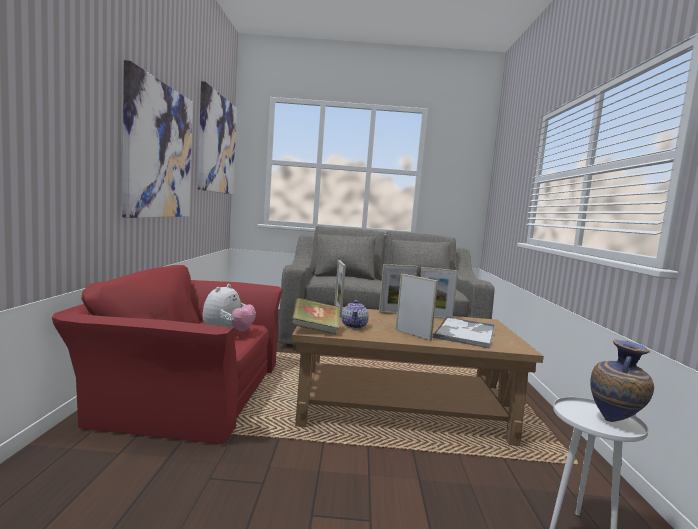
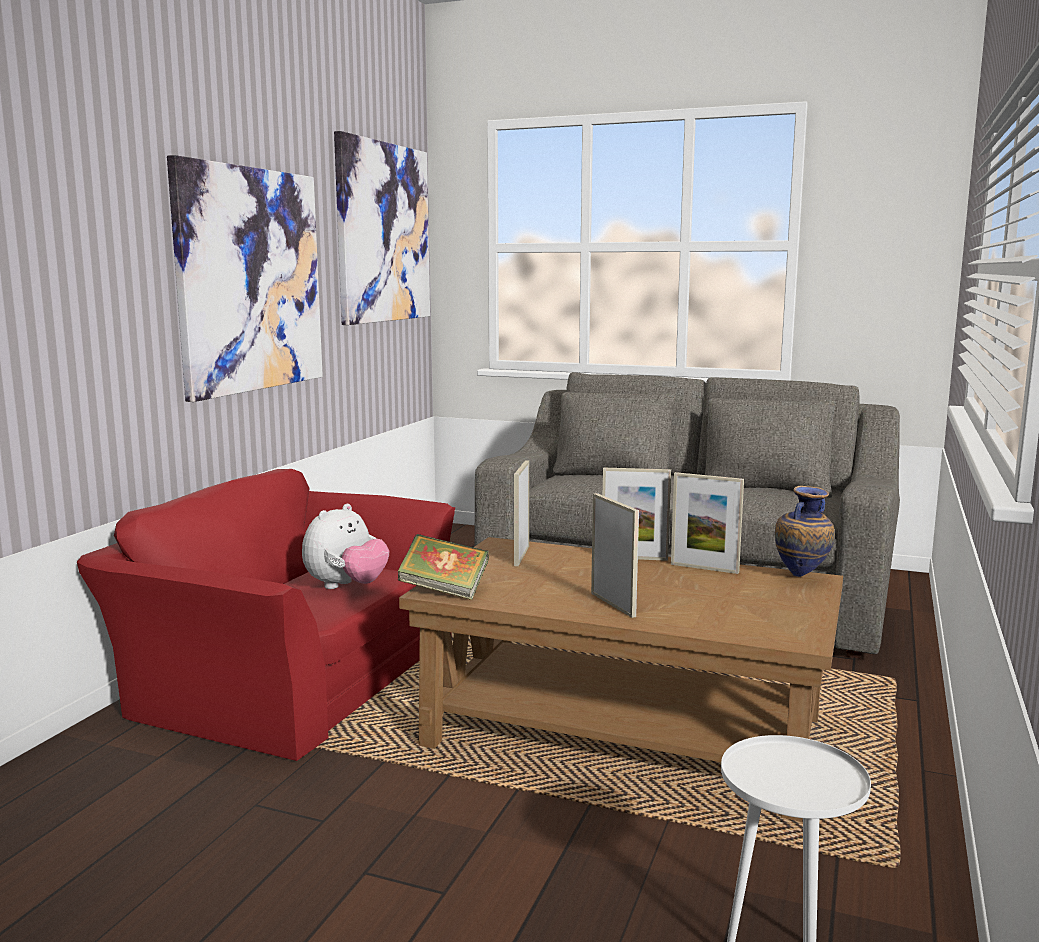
camera: 20 degrees right, 5 degrees up
teapot [342,300,369,329] -> none
tray [432,317,495,348] -> none
vase [590,339,654,422] -> vase moved to [775,486,835,577]

